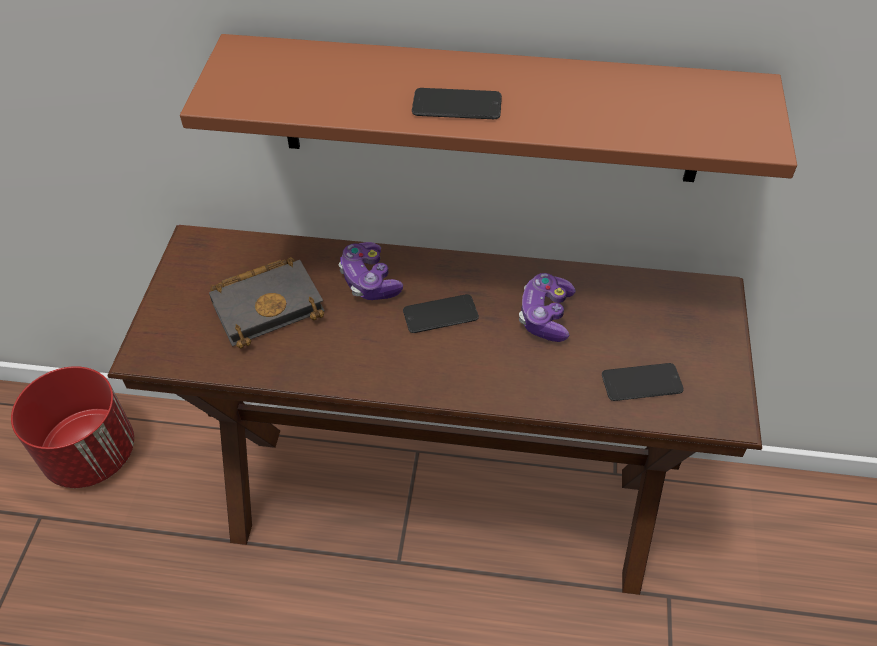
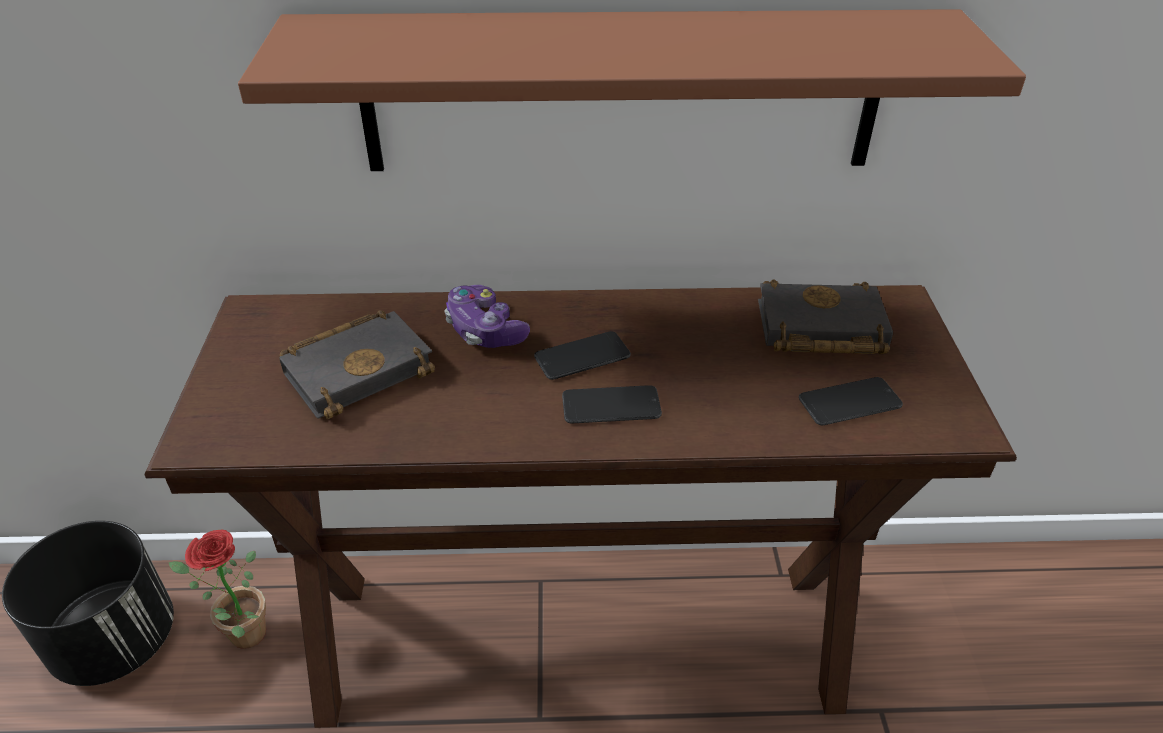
camera: 10 degrees left, 10 degrees down
red planter [11,366,134,488] -> black planter [2,521,174,686]
phone [412,88,502,119] -> phone moved to [562,385,662,423]
game controller [519,273,576,342] -> none
none -> potted plant [168,529,266,649]
none -> black book [758,279,893,354]

